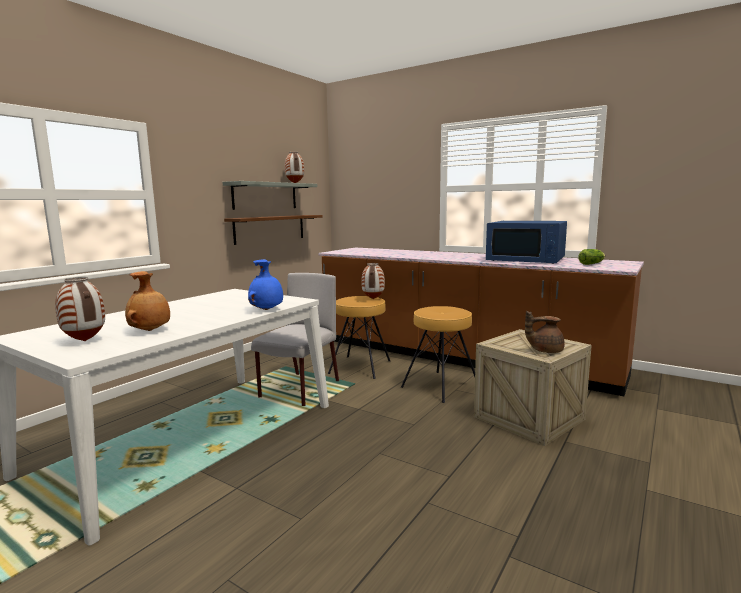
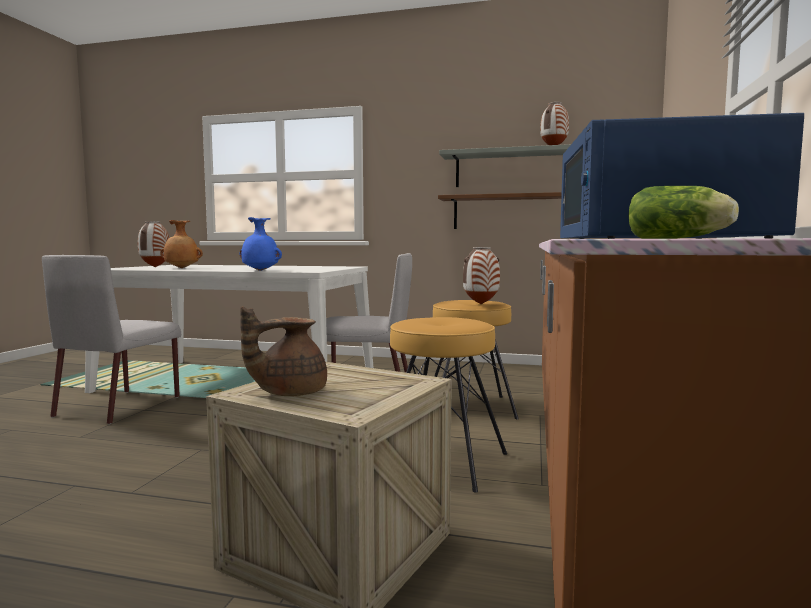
camera: 70 degrees right, 5 degrees down
brown teapot [525,311,565,353] -> brown teapot turned 105 degrees counterclockwise [240,306,327,396]
none -> grey chair [42,255,181,424]

